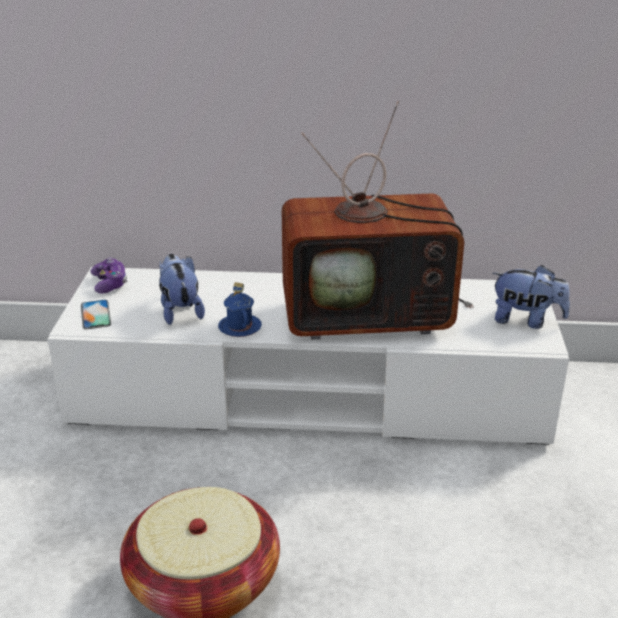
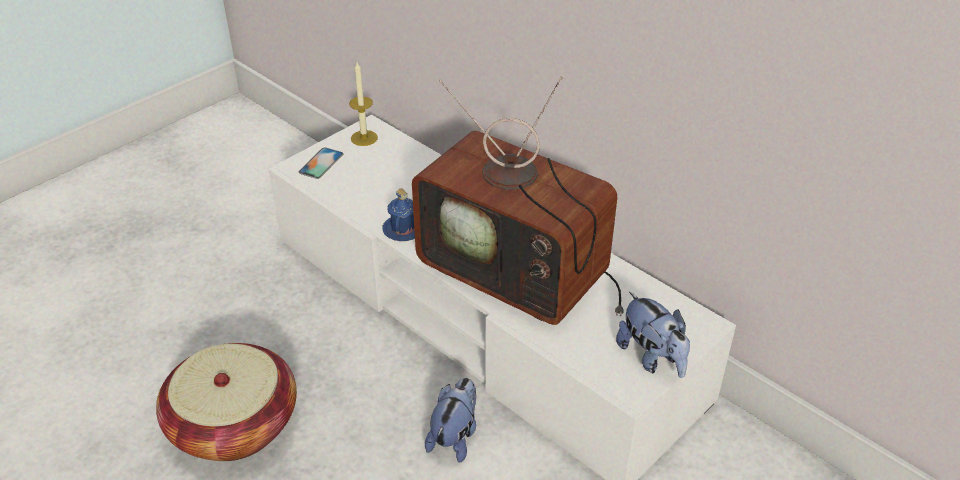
camera: 40 degrees right, 10 degrees up
game controller [90,257,127,294] -> candle [349,62,378,146]
plush toy [159,254,205,325] -> plush toy moved to [425,378,476,463]

